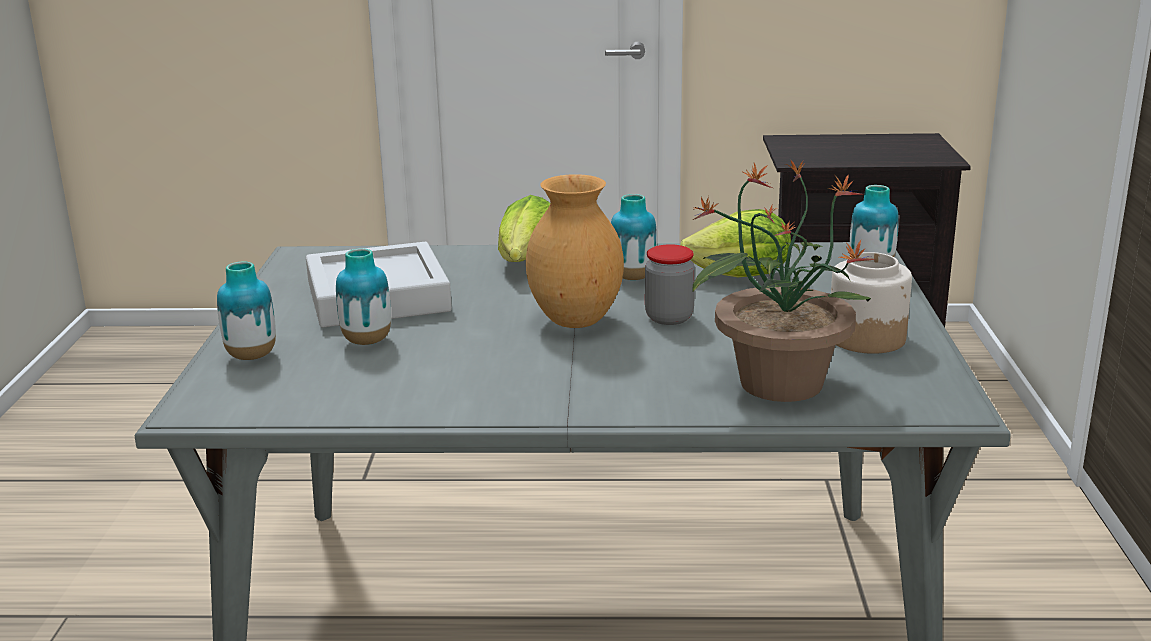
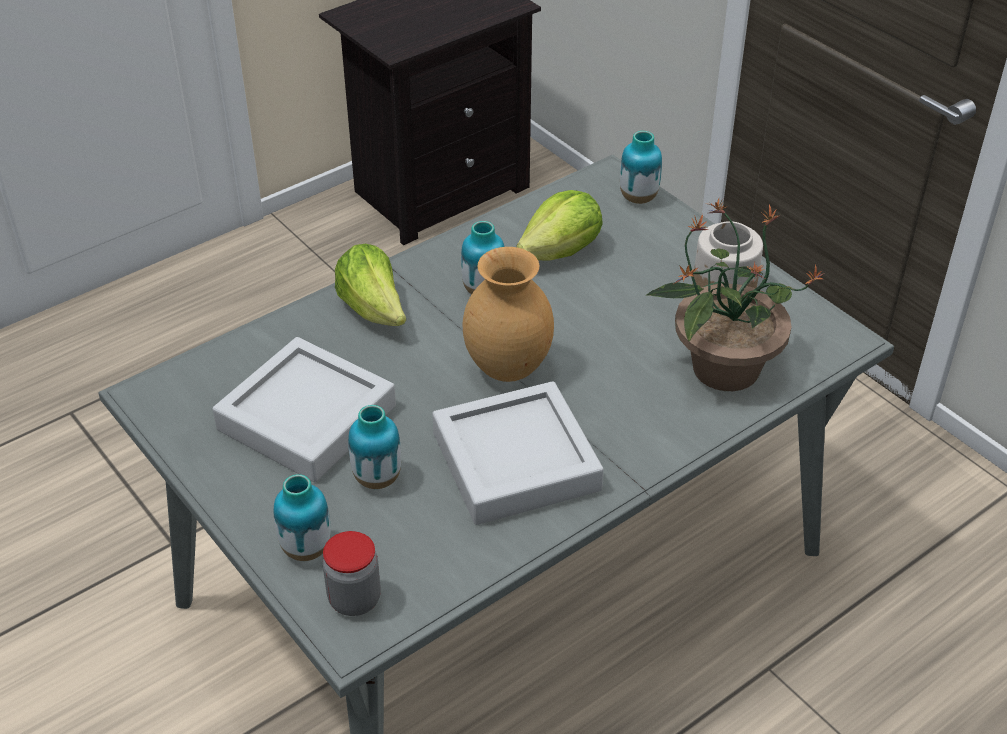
camera: 40 degrees left, 20 degrees up
jar [645,244,695,325] -> jar moved to [323,531,381,616]
none -> grey tray [432,381,604,525]

